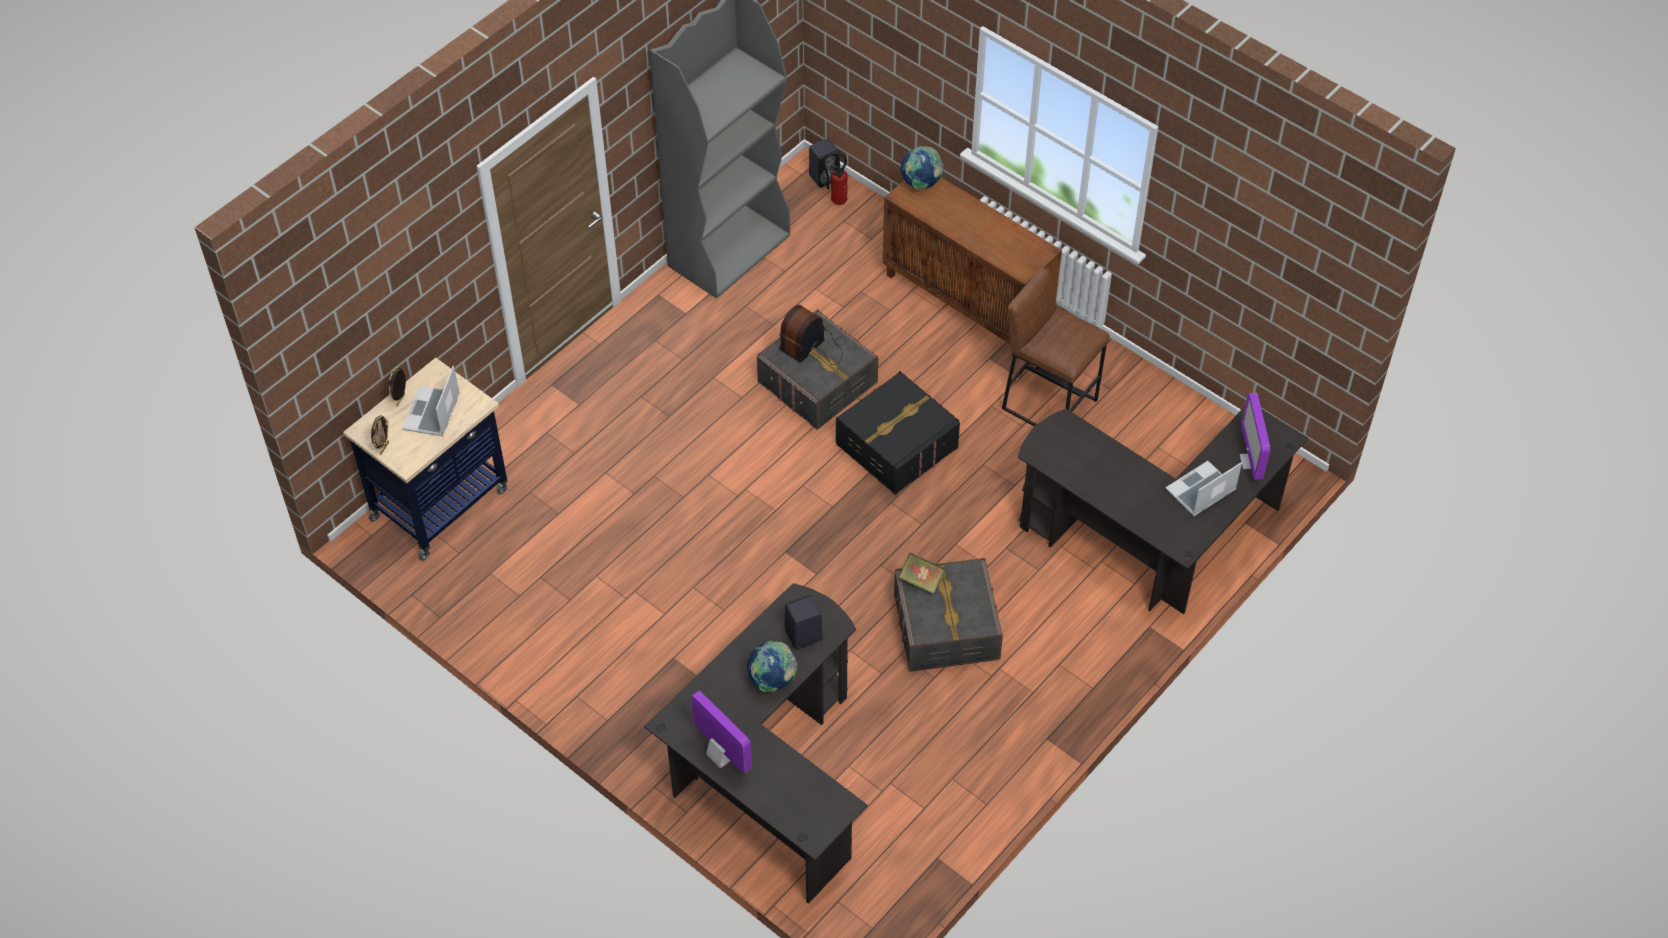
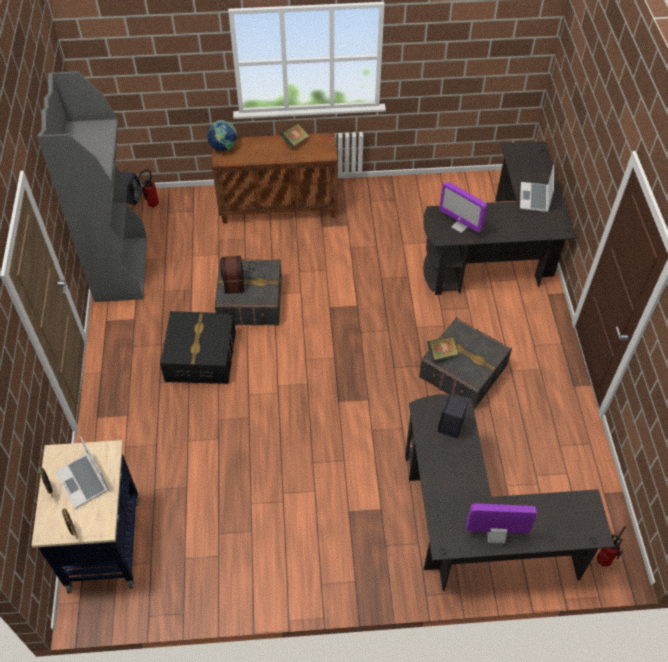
camera: 45 degrees left, 0 degrees up
globe [747,641,797,692] -> none
black storage box [836,371,960,495] -> black storage box moved to [160,311,236,384]
brown stool [1002,267,1110,427] -> none
monitor [1240,393,1270,480] -> monitor moved to [439,182,487,233]
none -> book [280,123,309,148]
none -> fire extinguisher [597,526,626,567]

